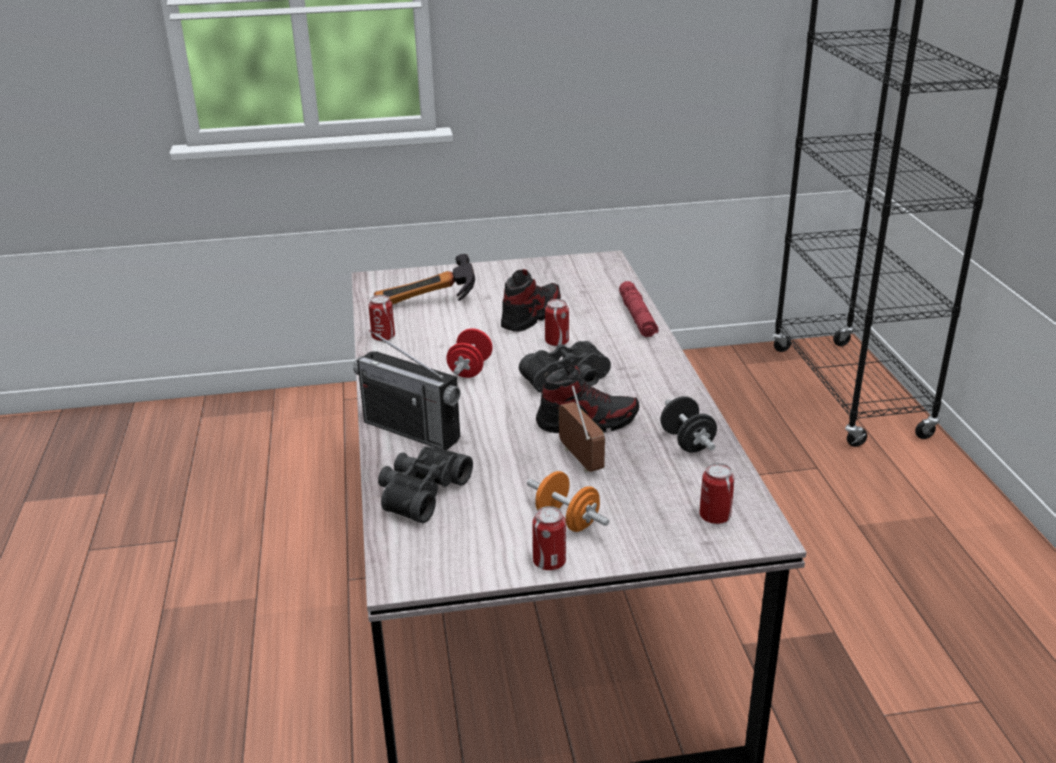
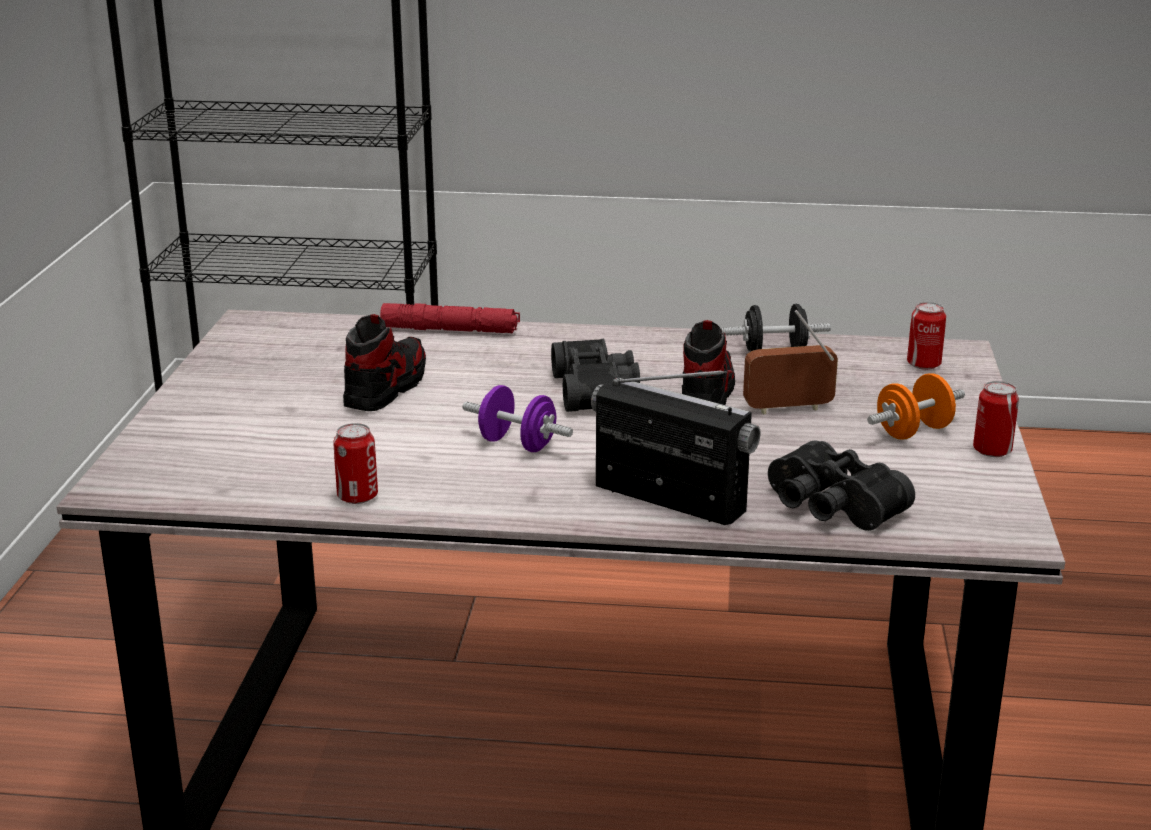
camera: 75 degrees left, 5 degrees down
radio [353,330,460,450] -> radio turned 105 degrees counterclockwise [591,370,761,525]
hammer [374,254,475,305] -> none
red dumbbell [446,328,493,378] -> purple dumbbell [462,385,573,452]
shoe [501,269,561,332] -> shoe turned 60 degrees clockwise [343,314,426,411]
can [545,299,569,346] -> none

